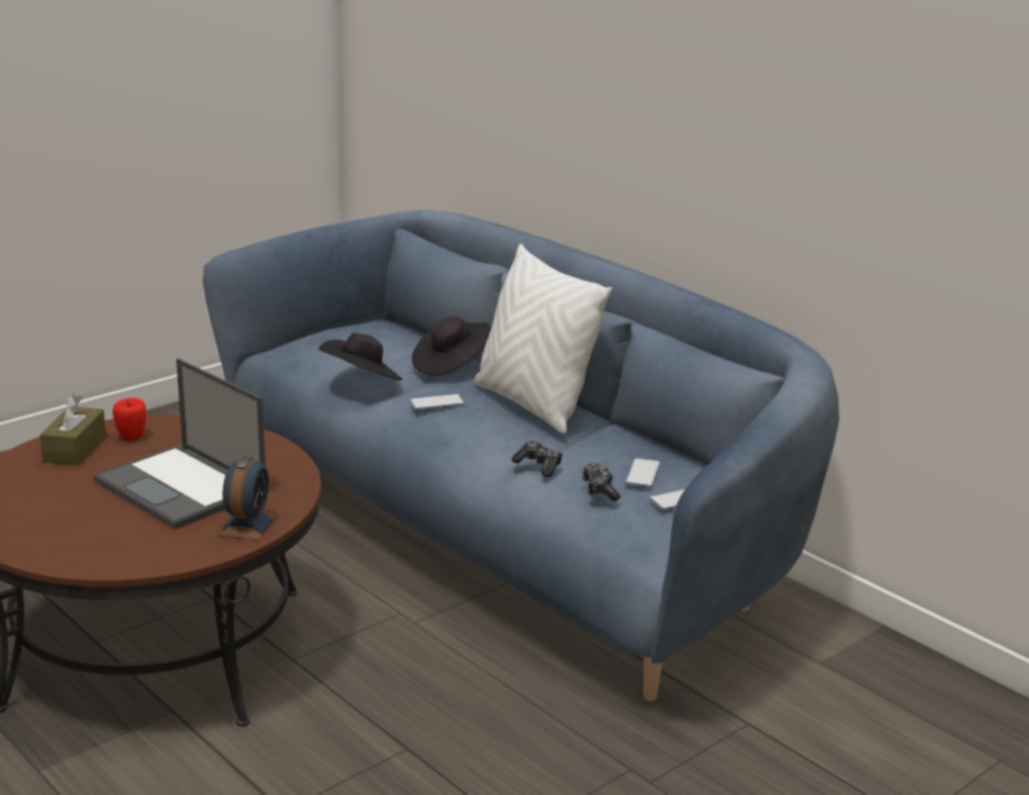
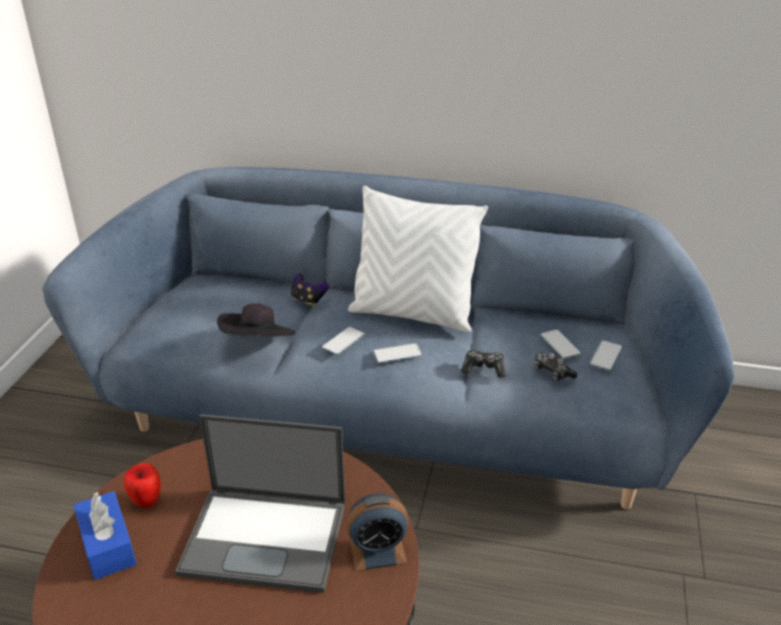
camera: 35 degrees left, 10 degrees up
brown tissue box [40,394,106,465] -> blue tissue box [74,491,137,580]
alarm clock [219,456,276,540] -> alarm clock turned 105 degrees clockwise [346,493,408,571]
black hat [412,317,491,376] -> game controller [291,273,329,306]
none -> phone [373,343,422,363]

